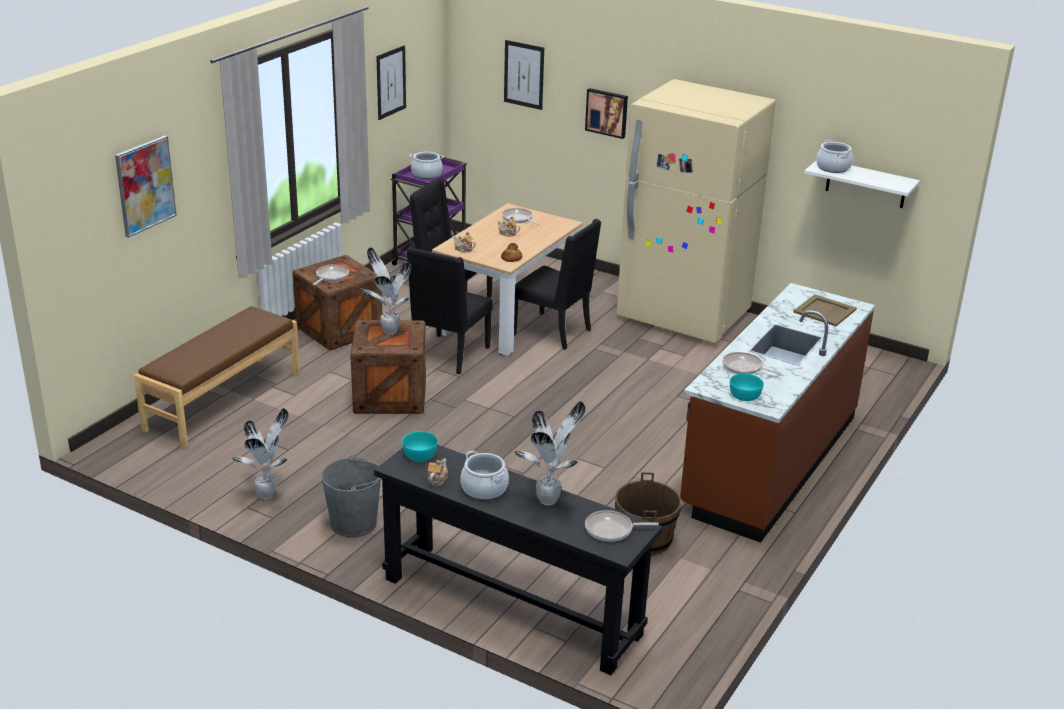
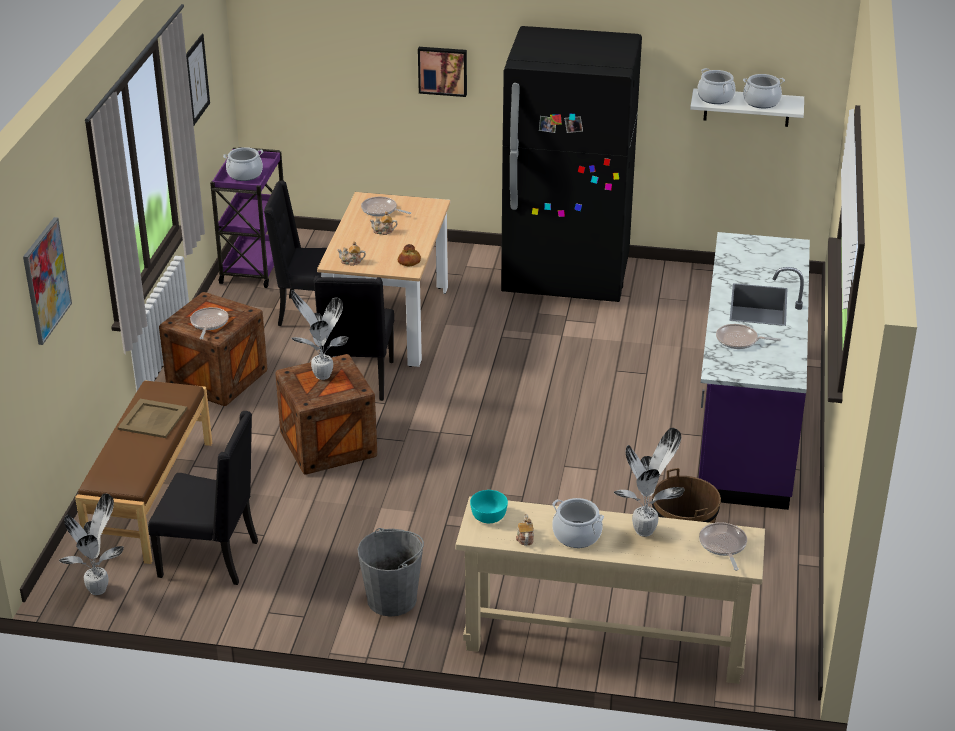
camera: 20 degrees left, 5 degrees up
potted plant [232,408,289,500] -> potted plant moved to [59,493,124,595]
black console table [374,445,663,675] -> beige console table [455,496,765,684]
picture [504,40,544,110] -> none
black chair [514,219,601,350] -> black chair moved to [148,411,258,585]
frying pan [585,510,659,542] -> frying pan turned 105 degrees clockwise [699,522,747,571]
beige fridge [616,79,776,343] -> black fridge [501,26,642,302]
brown counter [680,283,875,543] -> purple counter [699,232,810,510]
turquoise bowl [730,373,764,401] -> none
beige tray [793,294,857,326] -> beige tray moved to [118,399,187,438]
none -> cooking pot [743,74,785,108]

